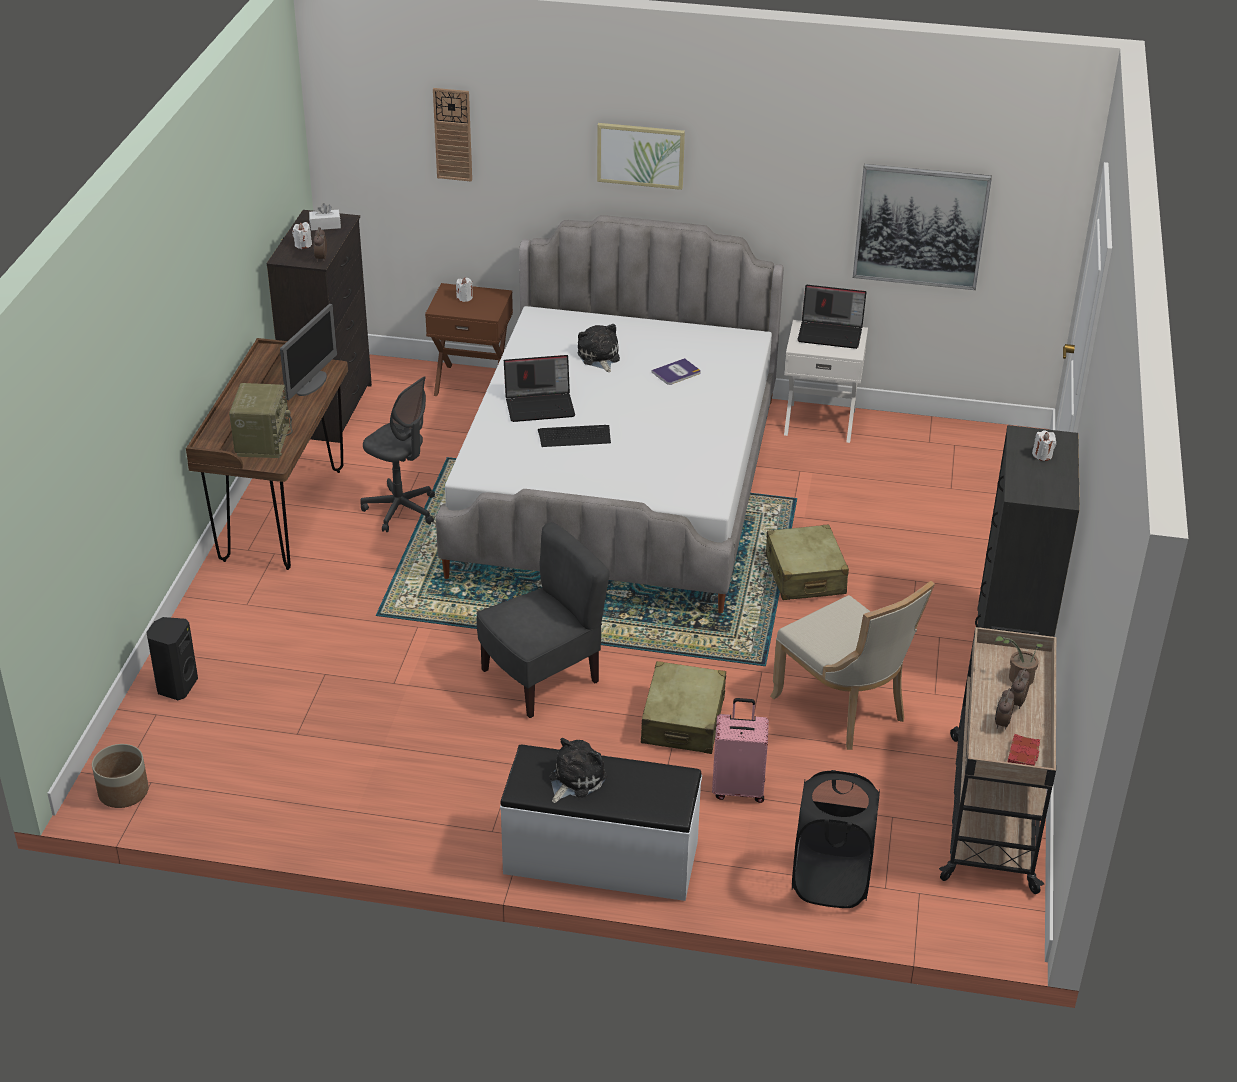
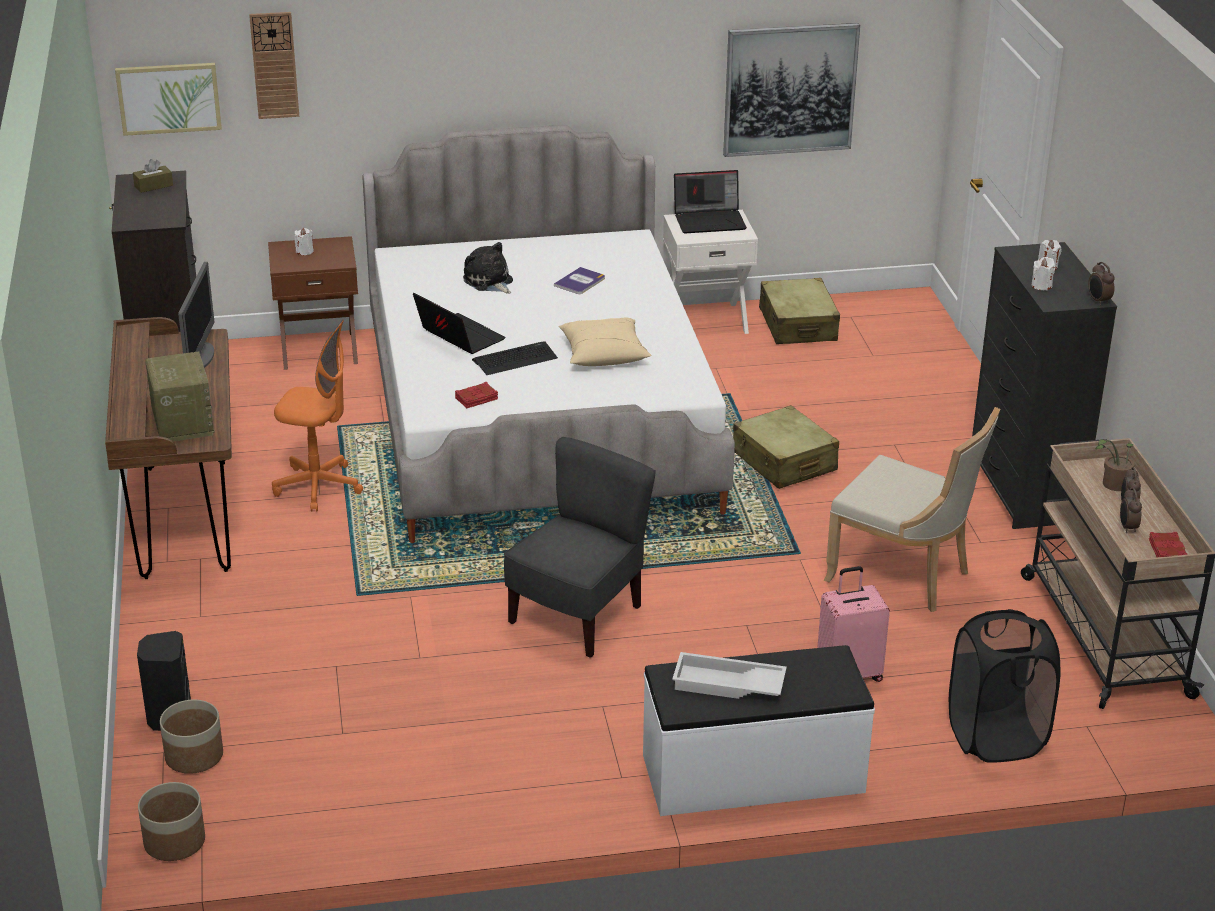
camera: 20 degrees left, 5 degrees down
white candle [292,222,312,249] -> white candle moved to [1032,257,1055,290]
white tissue box [309,203,341,231] -> brown tissue box [133,159,173,193]
alarm clock [313,227,327,262] -> alarm clock moved to [1088,262,1115,306]
grey office chair [360,376,435,532] -> orange office chair [272,320,363,512]
laptop [504,355,575,422] -> laptop turned 105 degrees counterclockwise [413,292,506,354]
plush toy [549,738,607,803] -> white tray [672,652,787,699]
picture [597,123,685,190] -> picture moved to [115,63,222,136]
beige suitcase [641,661,726,754] -> beige suitcase moved to [759,278,840,344]
none -> planter [160,700,223,774]
none -> red book [455,382,498,408]
none -> beige pillow [559,318,651,366]

